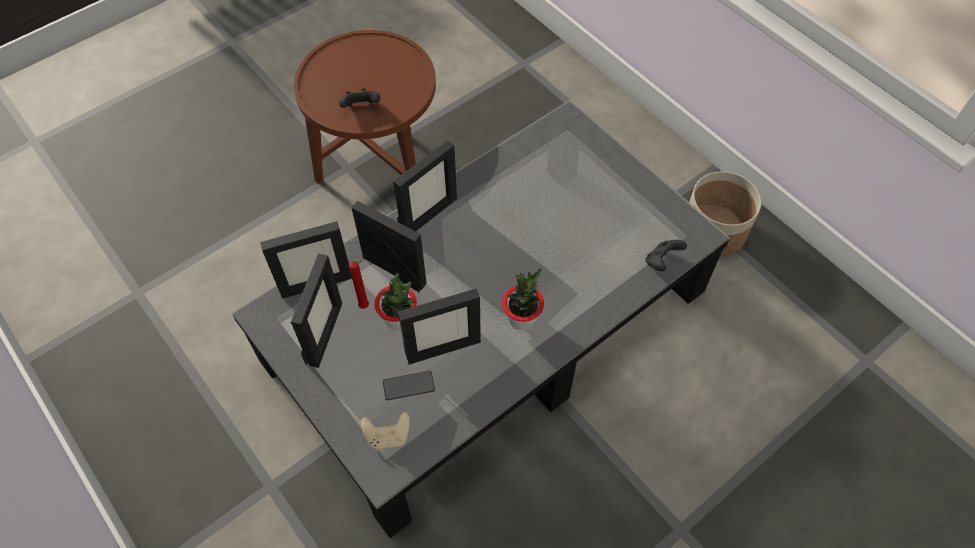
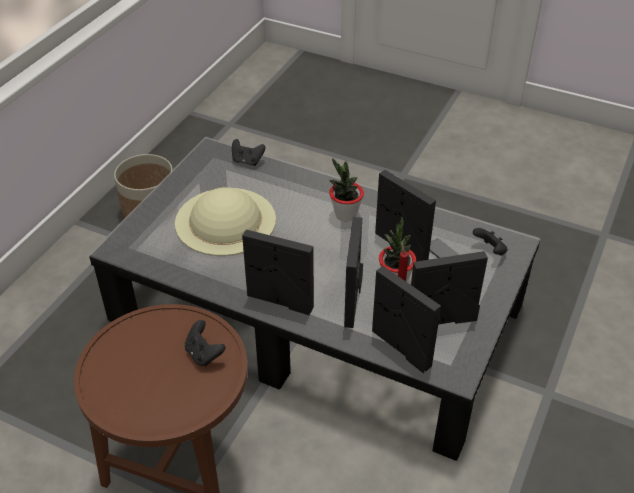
camera: 115 degrees left, 15 degrees down
beige game controller [361,412,410,450] -> black game controller [473,228,508,255]
none -> beige hat [175,187,276,256]

